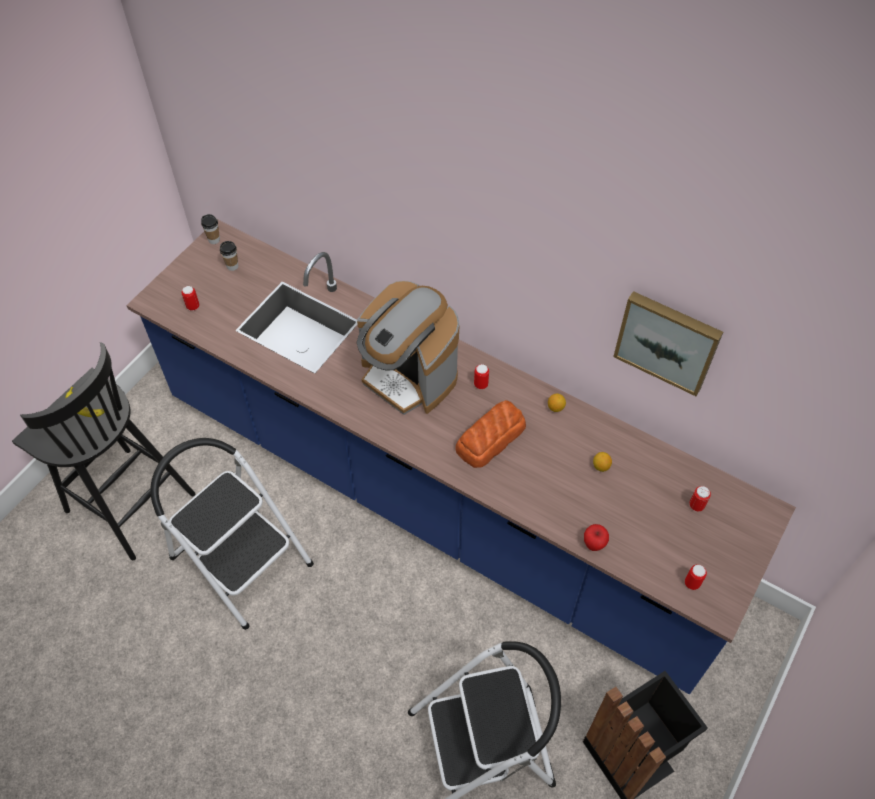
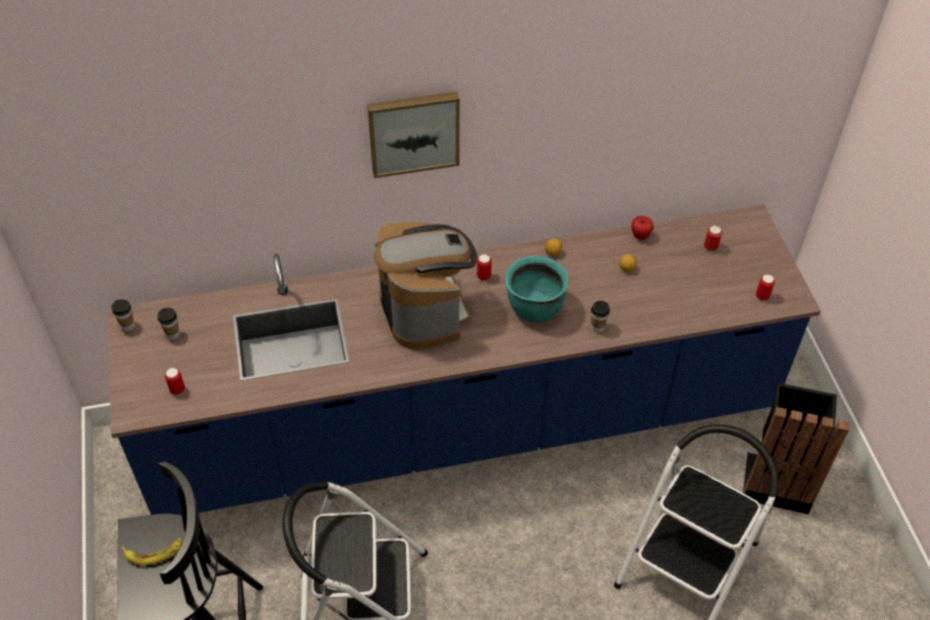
camera: 45 degrees left, 5 degrees down
coffee machine [357,281,459,415] -> coffee machine turned 105 degrees counterclockwise [374,222,477,349]
bread [455,400,526,468] -> turquoise cooking pot [505,256,569,323]
apple [584,524,609,551] -> apple moved to [631,216,654,240]
picture [613,291,723,396] -> picture moved to [367,92,460,178]
none -> cup [591,301,610,333]

